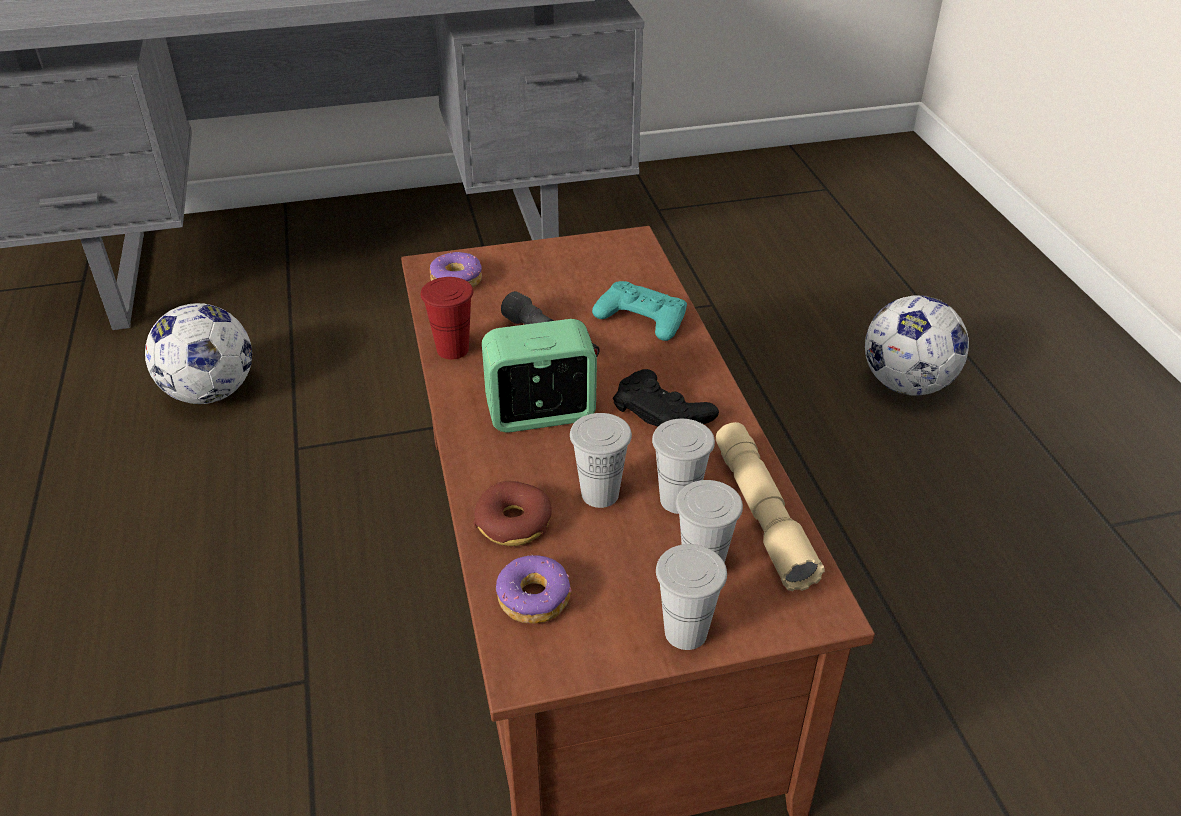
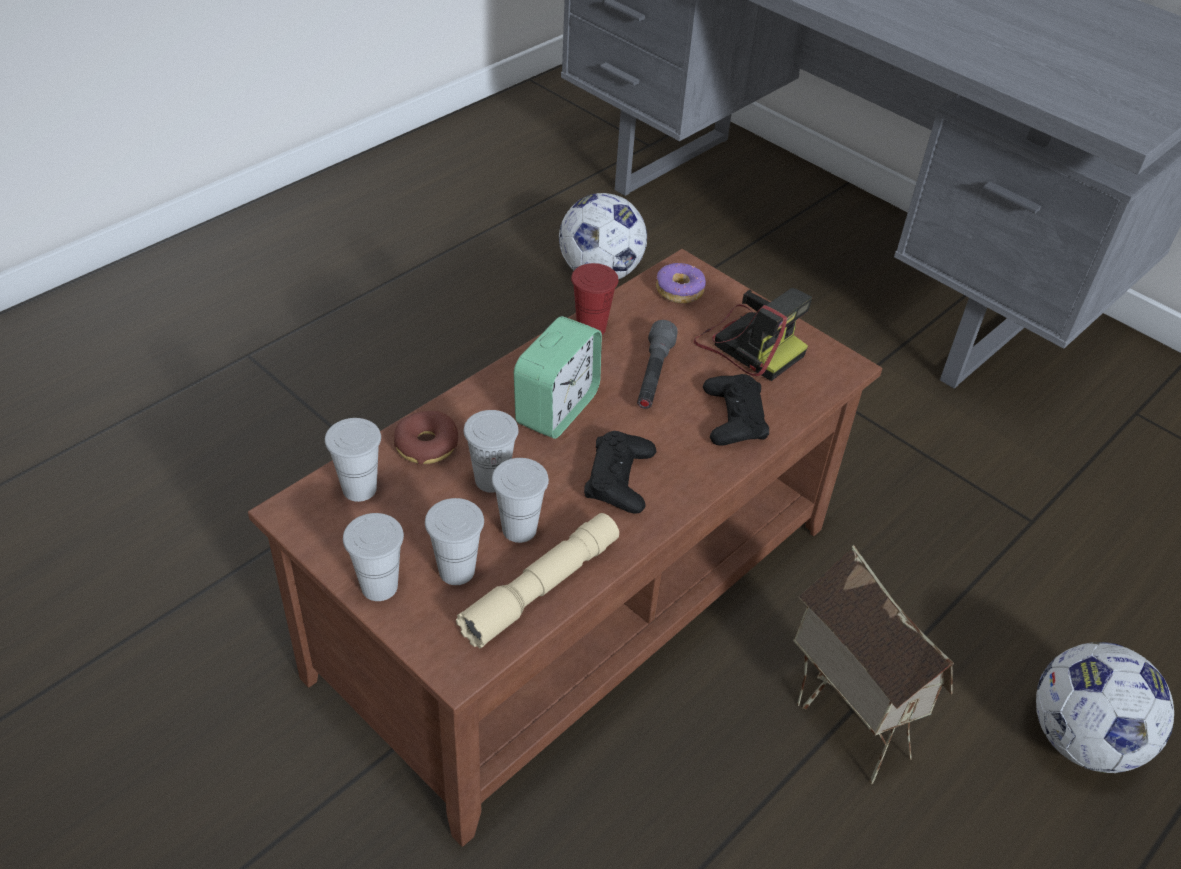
camera: 55 degrees right, 5 degrees up
alarm clock [482,319,597,432] -> alarm clock turned 75 degrees clockwise [514,316,602,439]
donut [496,555,571,623] -> white cup [325,418,381,502]
turquoise game controller [592,281,687,341] -> black game controller [703,374,769,445]
none -> camera [694,288,813,381]
none -> toy house [793,545,954,784]

